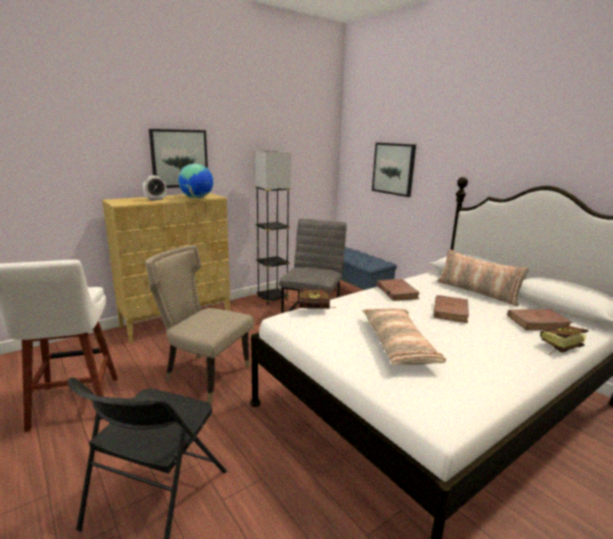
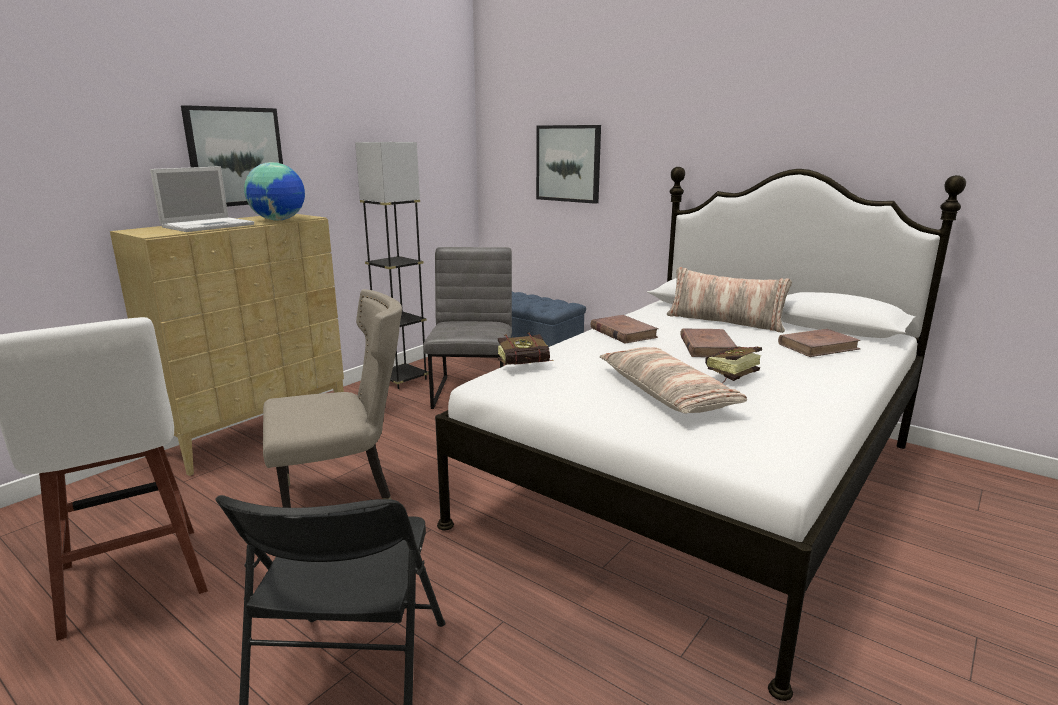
camera: 15 degrees left, 0 degrees up
alarm clock [143,176,167,201] -> laptop [150,166,254,232]
beige chair [145,245,254,403] -> beige chair turned 150 degrees clockwise [263,289,402,508]
book [540,325,588,355] -> book moved to [705,346,762,383]

